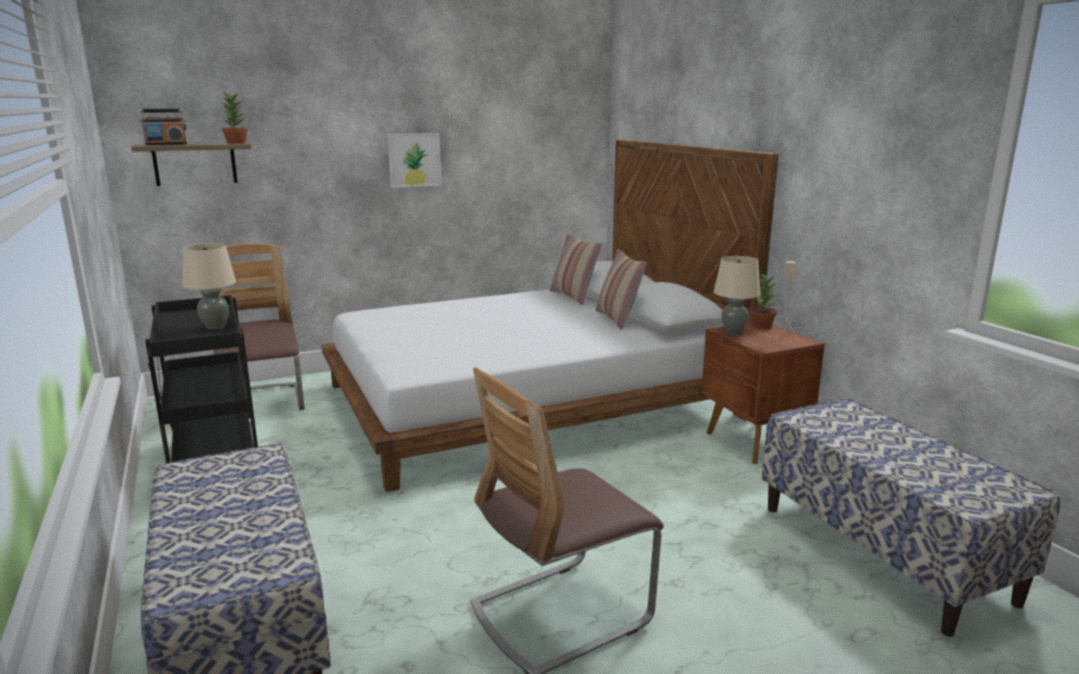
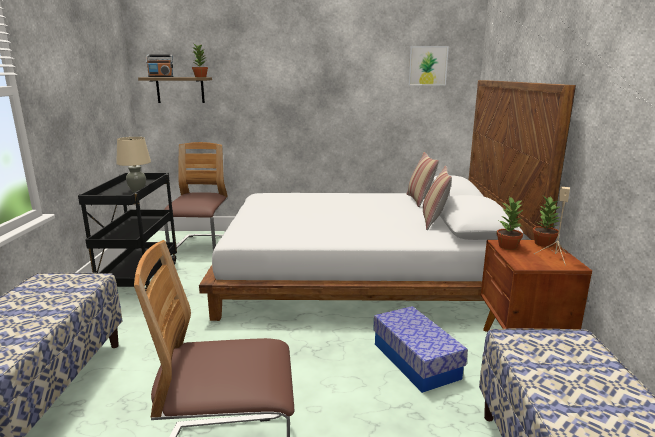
camera: 25 degrees right, 0 degrees up
picture [388,133,442,188] -> picture moved to [409,46,449,85]
beige table lamp [714,256,760,335] -> potted plant [496,197,523,250]
none -> storage box [373,306,468,393]

